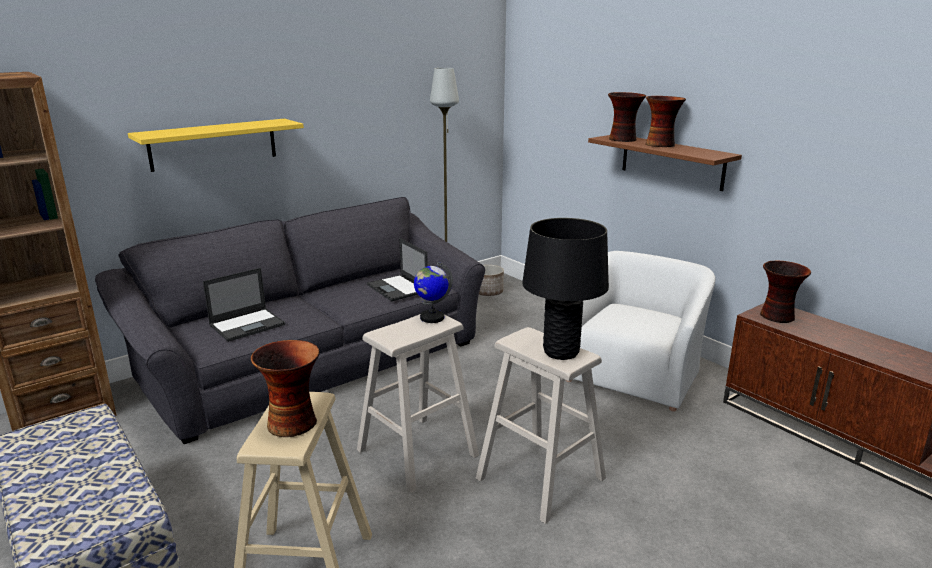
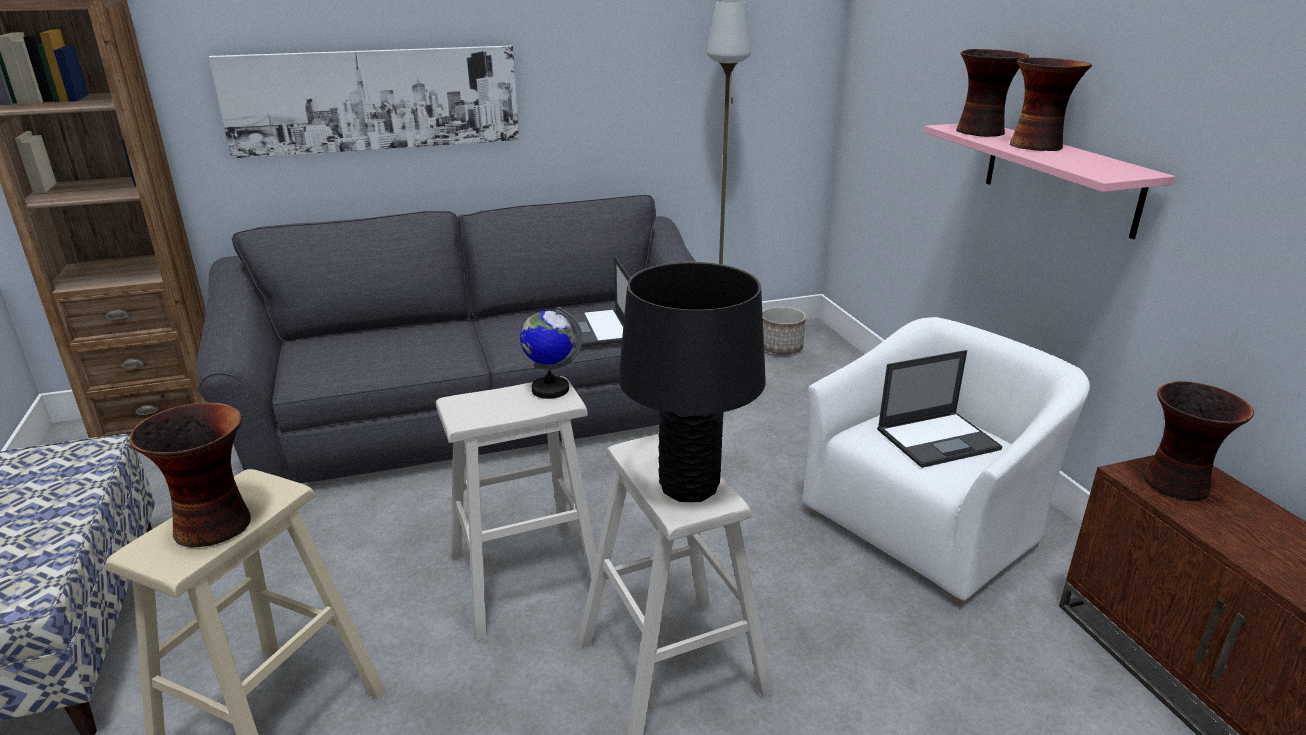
camera: 20 degrees right, 5 degrees up
yellow shelf [128,119,304,172] -> picture [209,46,519,159]
laptop [203,268,285,342] -> laptop moved to [877,350,1002,468]
brown shelf [588,135,742,191] -> pink shelf [924,123,1175,239]

